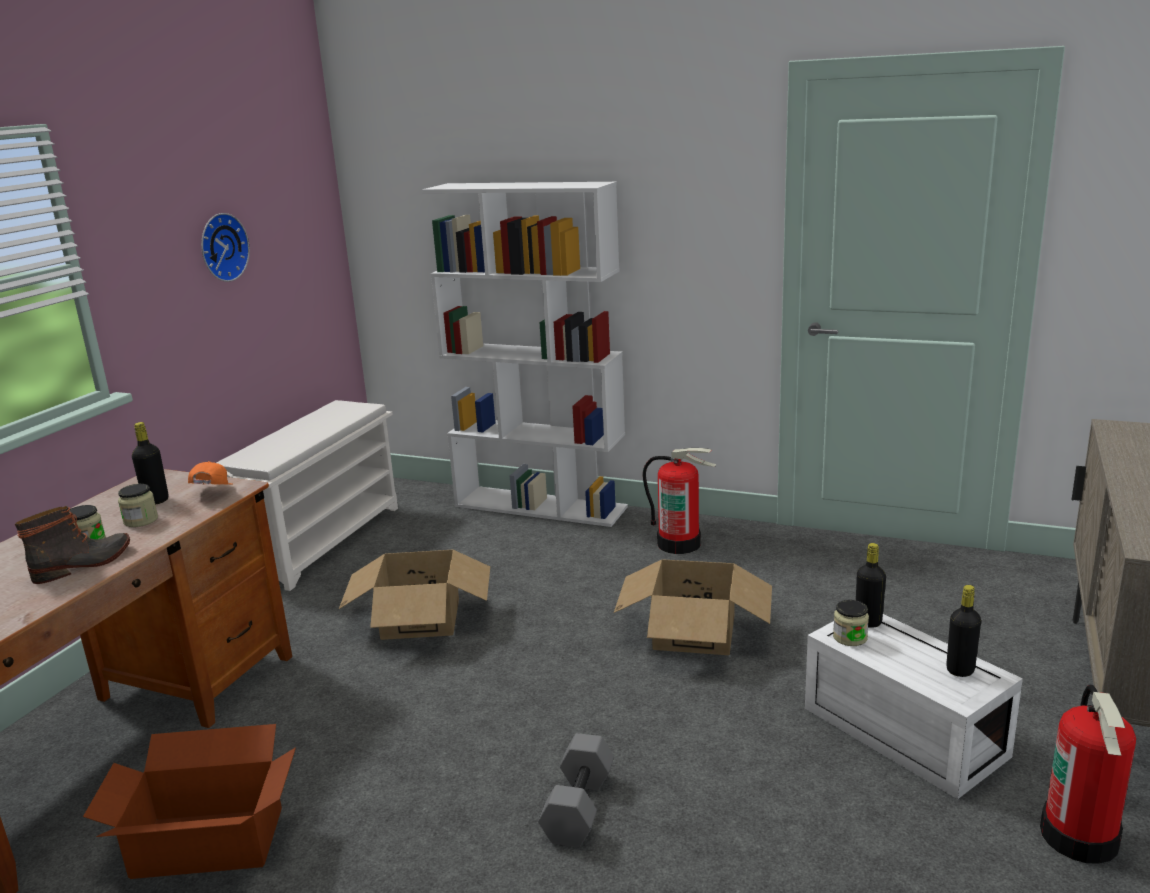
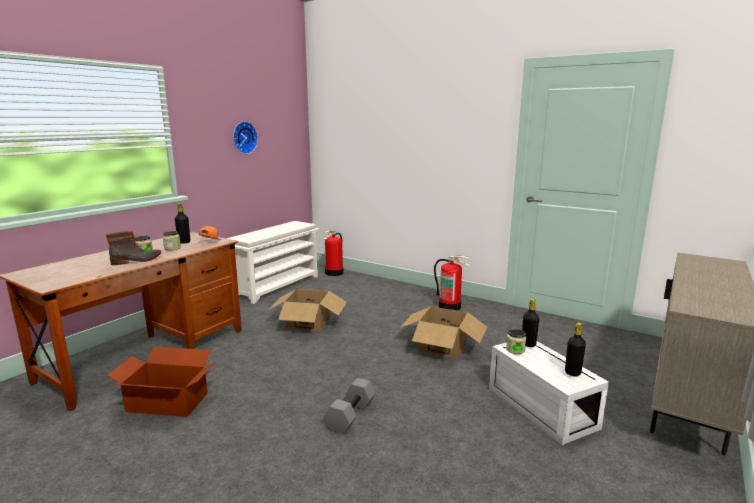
camera: 10 degrees right, 5 degrees down
white bookcase [422,182,628,527] -> none
fire extinguisher [1040,685,1136,864] -> fire extinguisher moved to [324,231,344,276]

